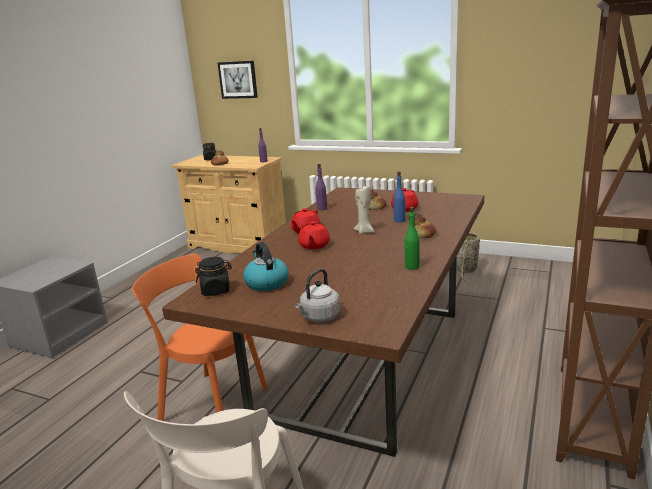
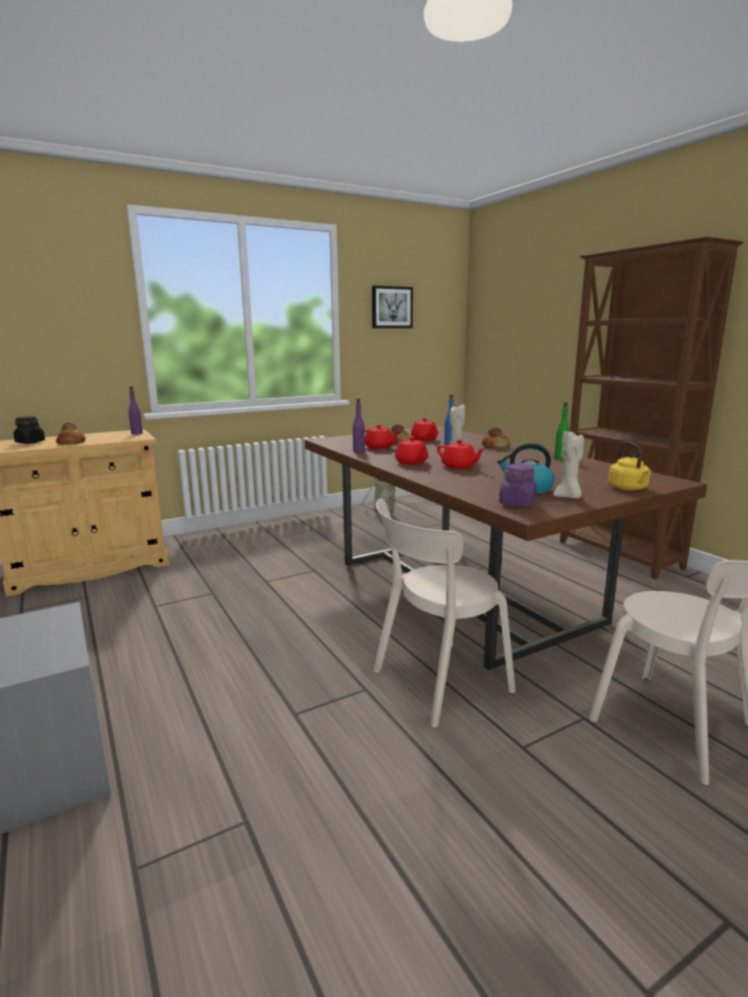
camera: 55 degrees left, 5 degrees down
orange chair [132,254,268,421] -> beige chair [373,498,516,728]
black jar [195,257,232,296] -> purple jar [499,464,537,507]
picture [218,61,258,99] -> picture moved to [372,286,413,328]
grey kettle [295,268,340,322] -> yellow kettle [608,442,651,491]
none -> red teapot [365,425,399,449]
none -> beige candle [553,431,584,499]

